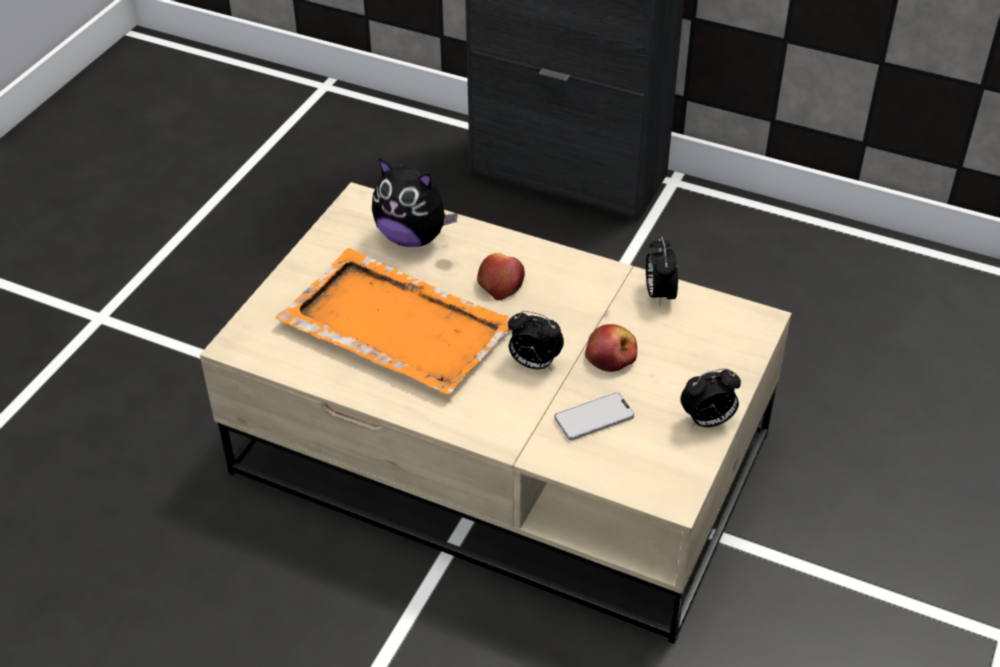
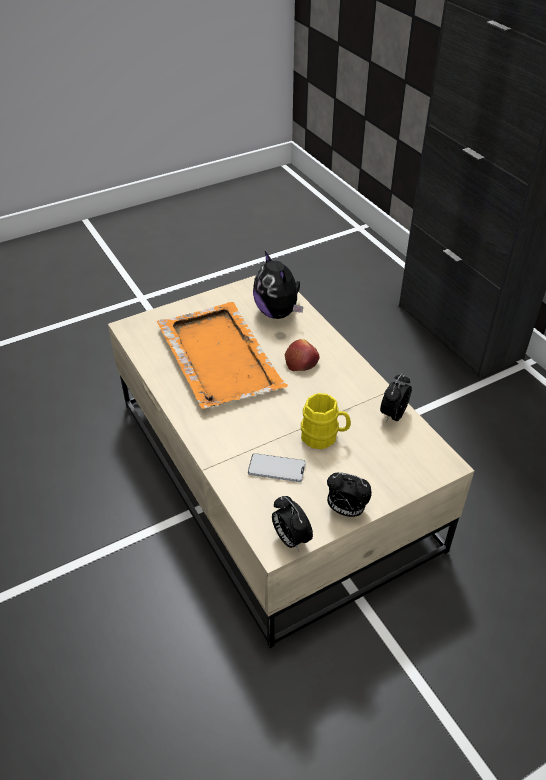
camera: 35 degrees right, 0 degrees up
alarm clock [508,311,564,370] -> alarm clock moved to [272,496,313,550]
apple [585,324,637,372] -> yellow mug [301,393,351,449]

